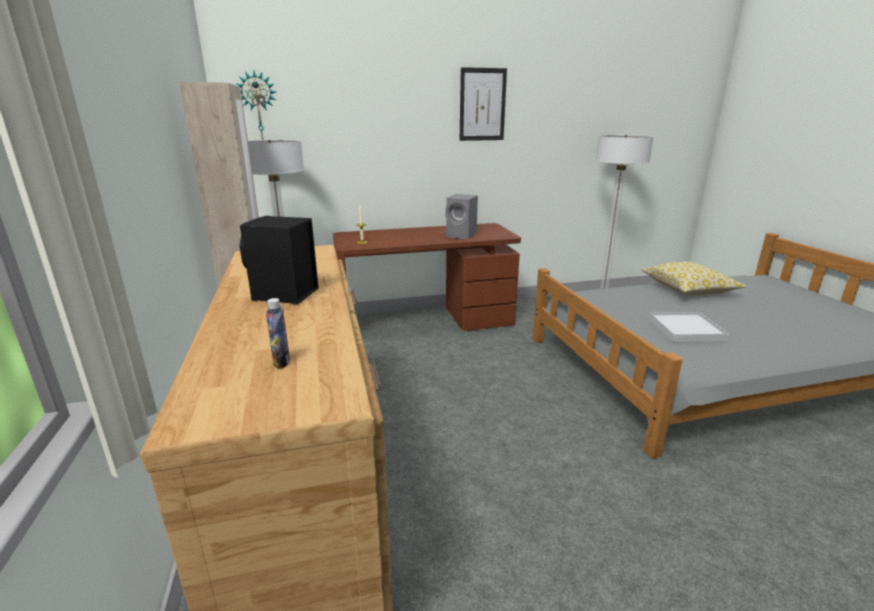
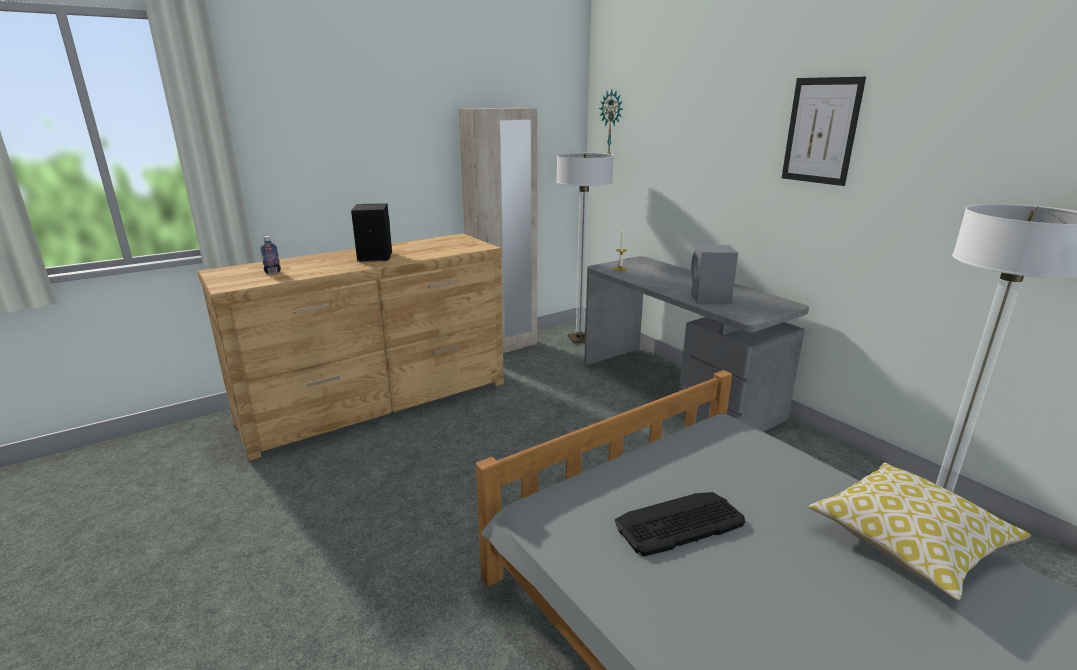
camera: 70 degrees right, 0 degrees up
brown desk [333,223,521,331] -> grey desk [584,256,809,432]
white tray [649,312,729,342] -> keyboard [615,492,745,556]

